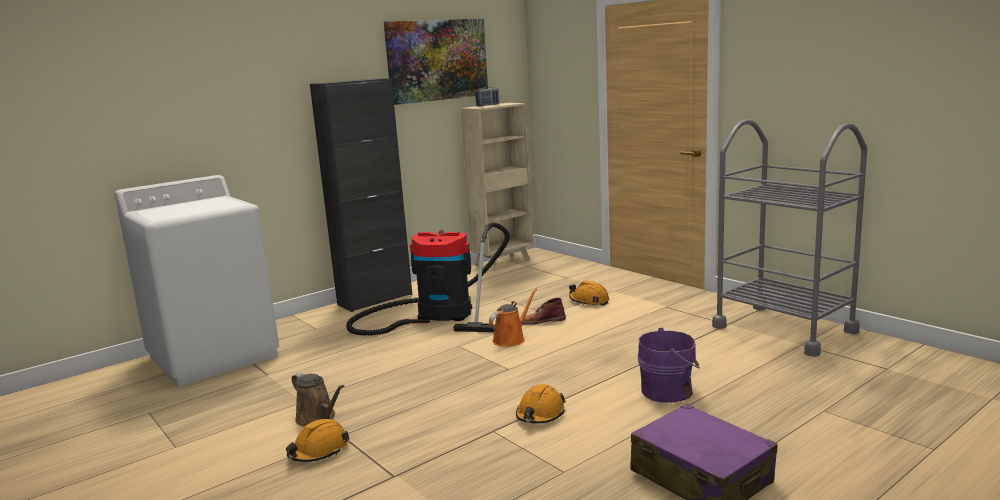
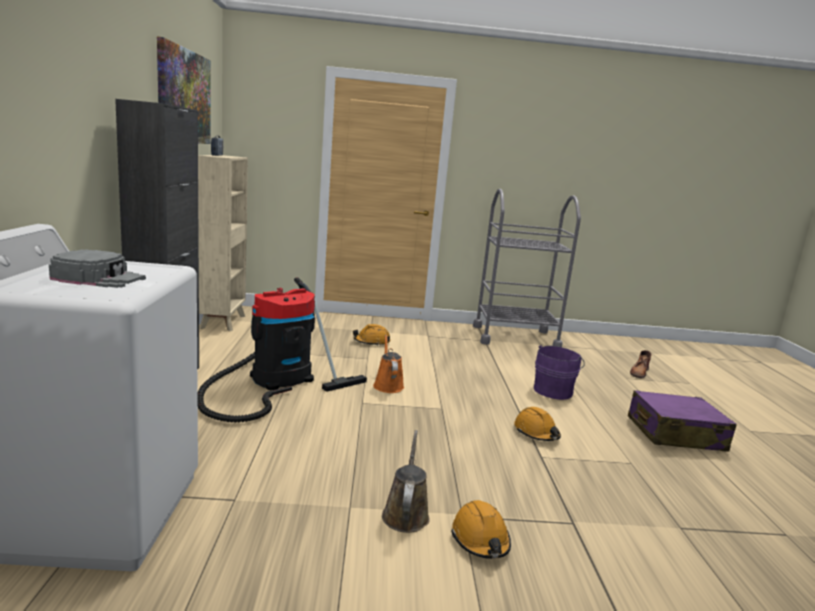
camera: 55 degrees left, 0 degrees up
brown watering can [291,372,344,427] -> brown watering can turned 75 degrees counterclockwise [382,430,430,533]
brown boot [523,298,566,325] -> brown boot moved to [630,350,652,378]
none -> grey cap [49,249,146,288]

